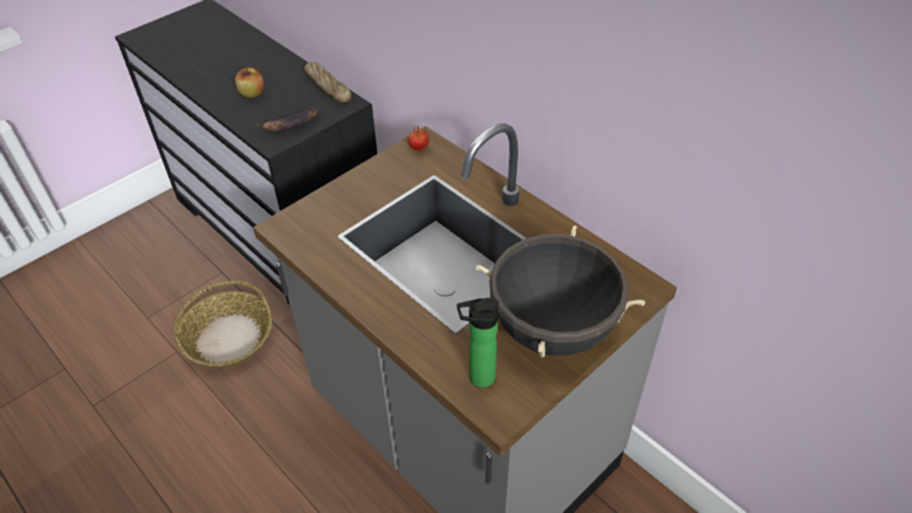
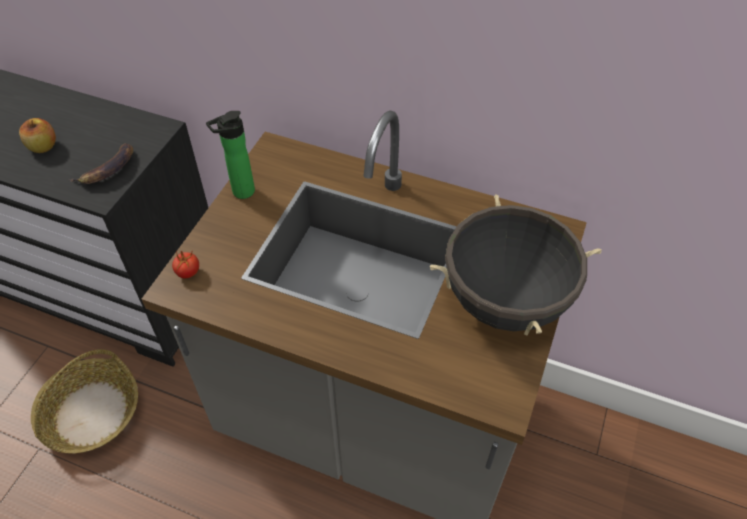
camera: 25 degrees left, 5 degrees up
bread [304,62,351,103] -> none
tomato [408,125,429,150] -> tomato moved to [172,251,199,278]
bottle [457,298,499,388] -> bottle moved to [206,111,255,199]

